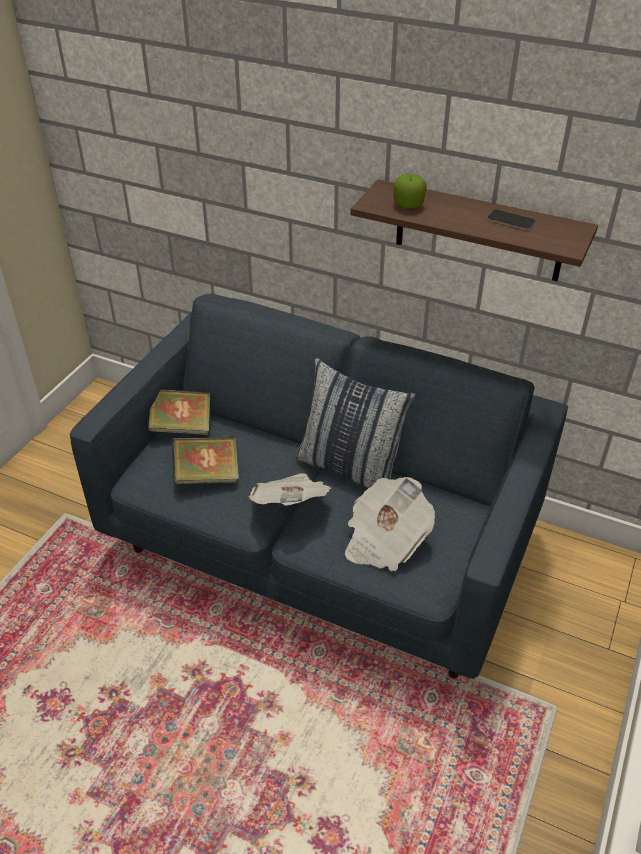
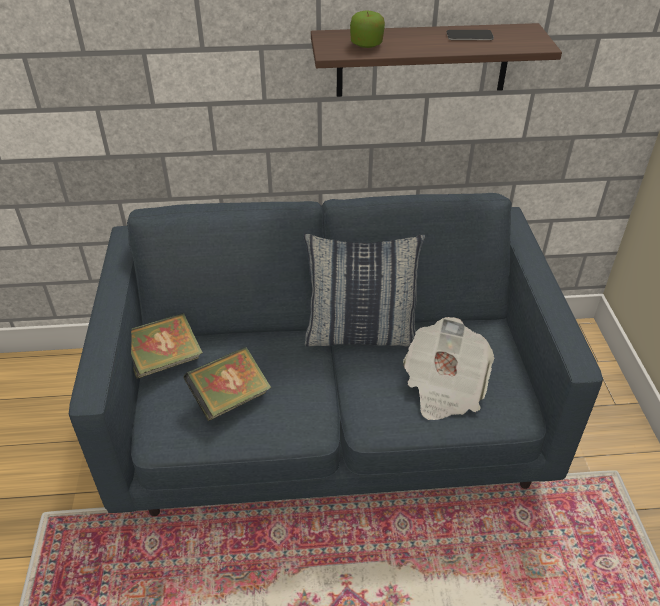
camera: 30 degrees left, 0 degrees up
newspaper [249,473,332,506] -> none

